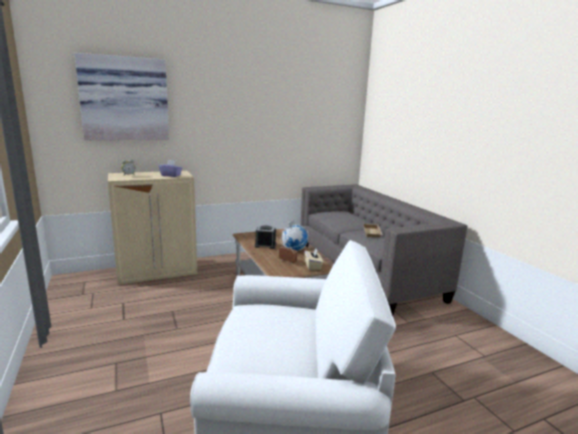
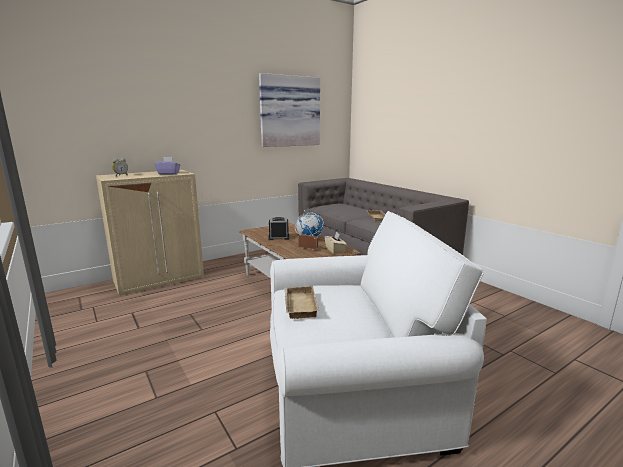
camera: 10 degrees left, 0 degrees up
picture [75,53,169,140] -> picture moved to [259,73,320,147]
none -> beige tray [284,286,319,319]

